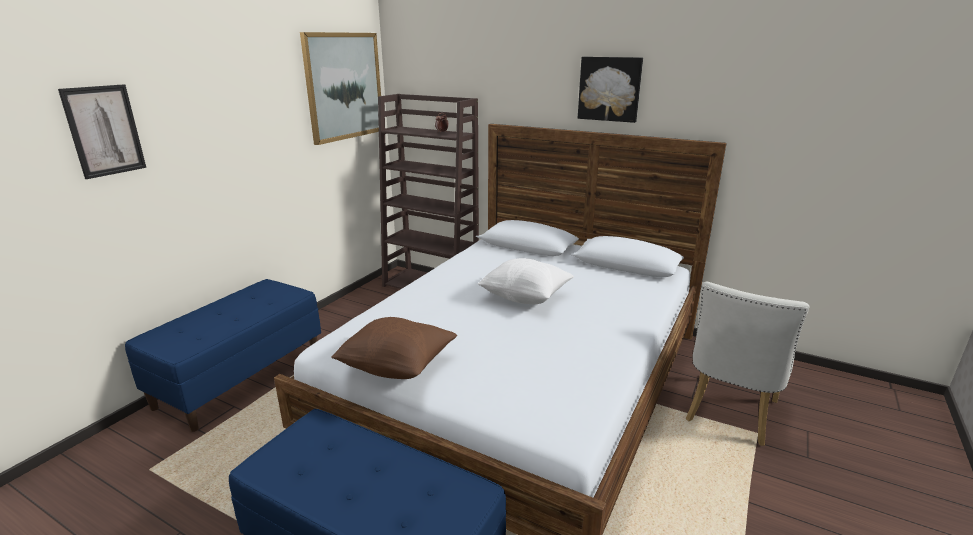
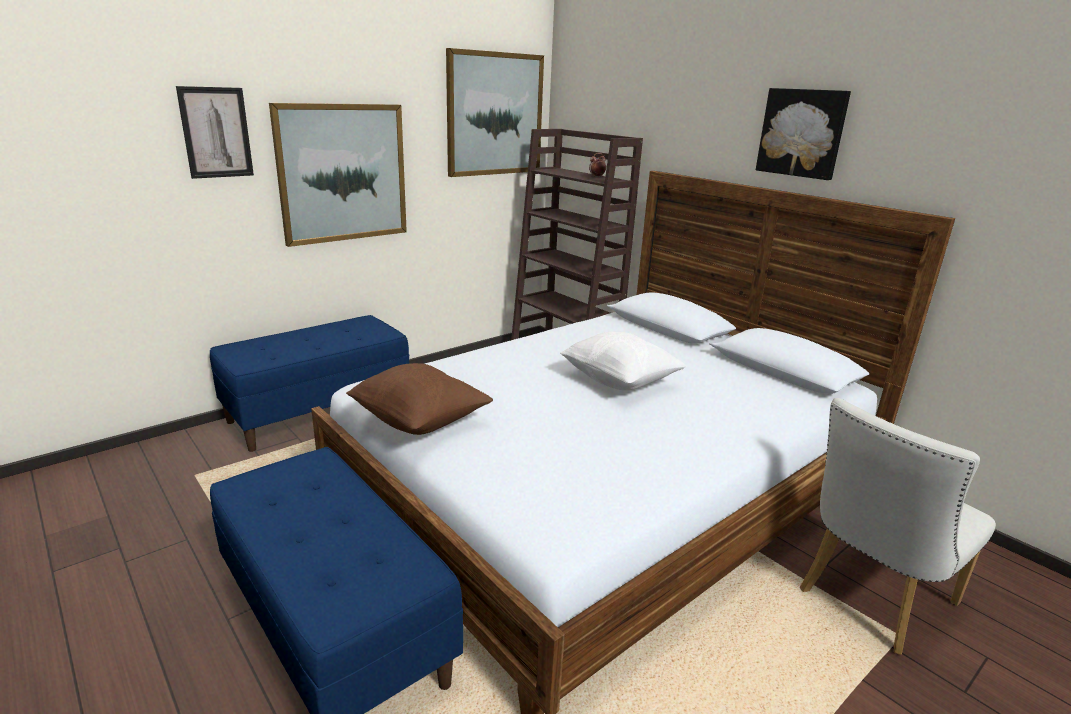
camera: 20 degrees right, 0 degrees up
none -> picture [269,103,407,247]

